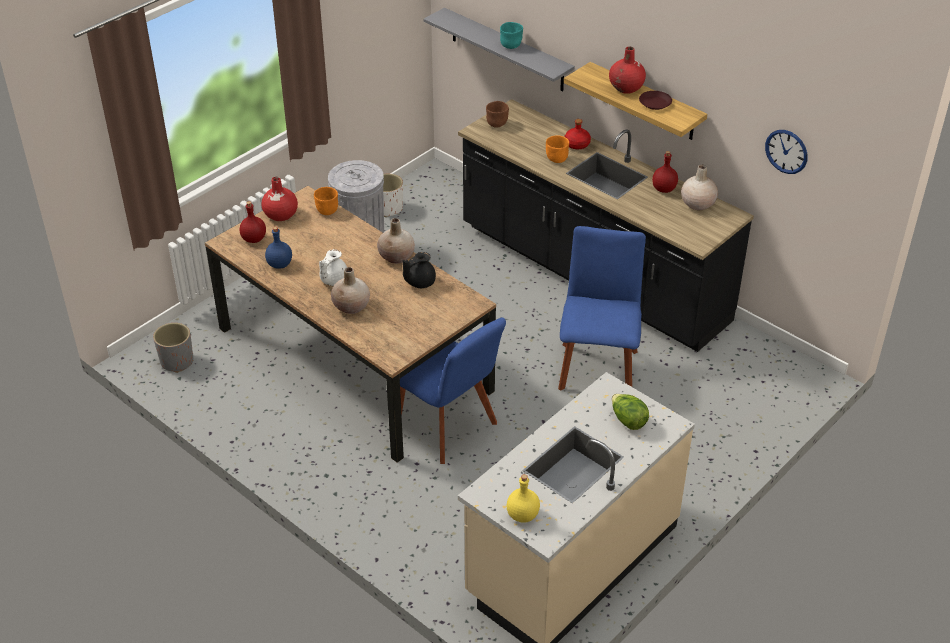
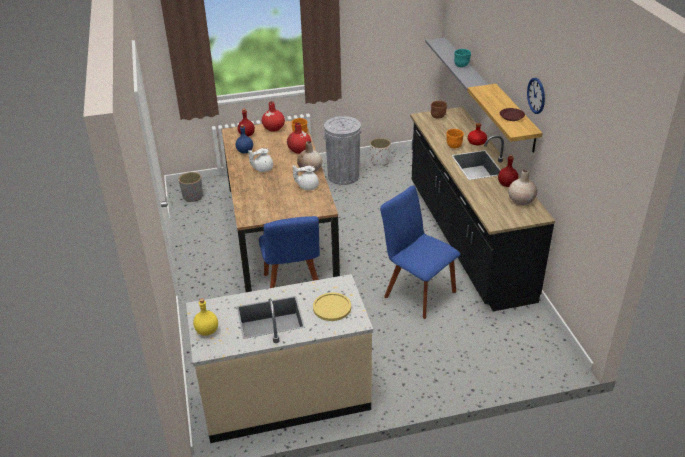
camera: 35 degrees right, 5 degrees down
beige vase [331,267,370,314] -> none
black teapot [403,252,436,288] -> white teapot [293,165,319,190]
blue chair [558,226,646,390] -> blue chair turned 90 degrees counterclockwise [380,186,460,319]
red vase [609,46,646,94] -> red vase moved to [287,123,311,154]
lettuce [612,394,649,430] -> yellow plate [313,293,351,321]
wall clock [765,130,808,174] -> wall clock moved to [527,78,545,114]

